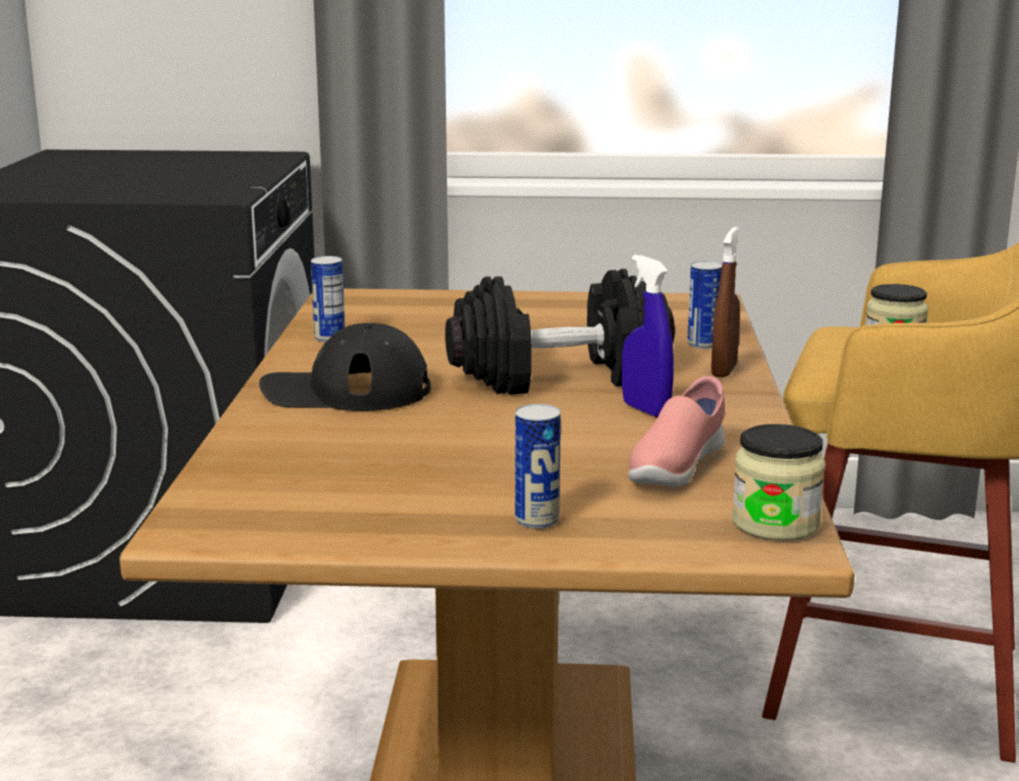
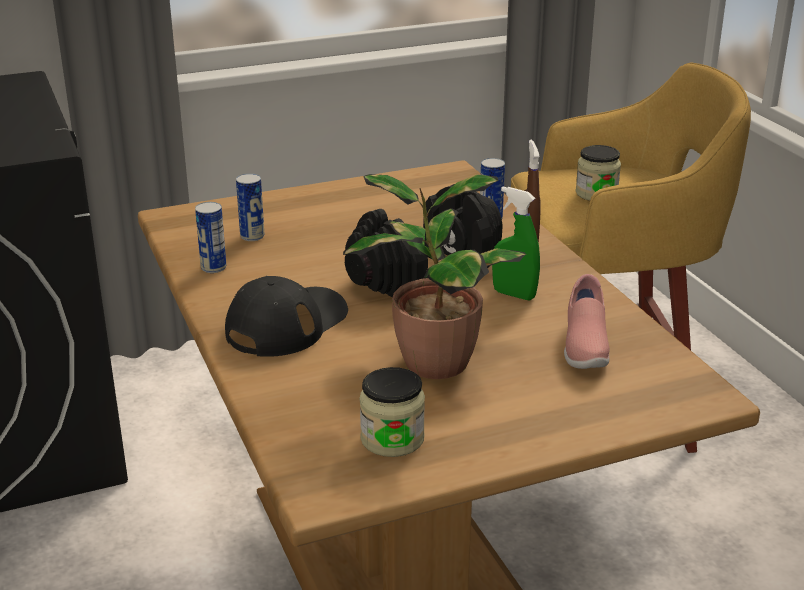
camera: 25 degrees left, 10 degrees up
black cap [259,323,431,411] -> black cap turned 150 degrees clockwise [225,276,348,357]
can [515,404,561,529] -> can moved to [236,173,265,241]
blue spray bottle [622,255,674,417] -> green spray bottle [492,187,540,300]
jar [732,424,825,541] -> jar moved to [360,367,425,457]
none -> potted plant [343,174,526,379]

